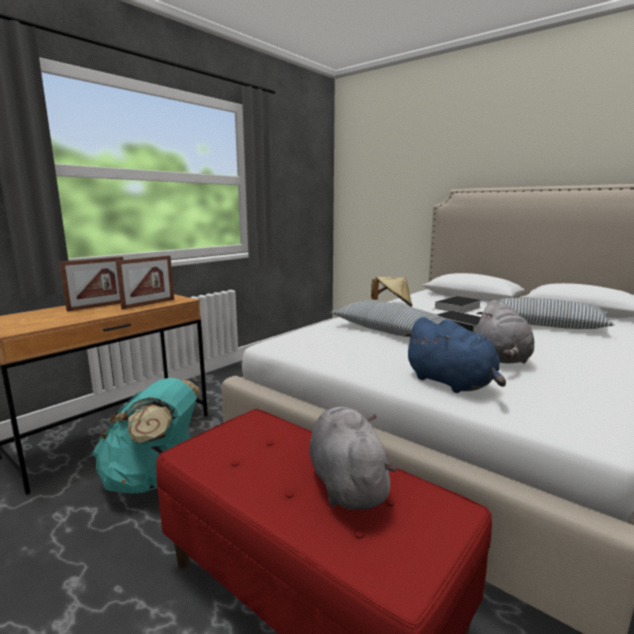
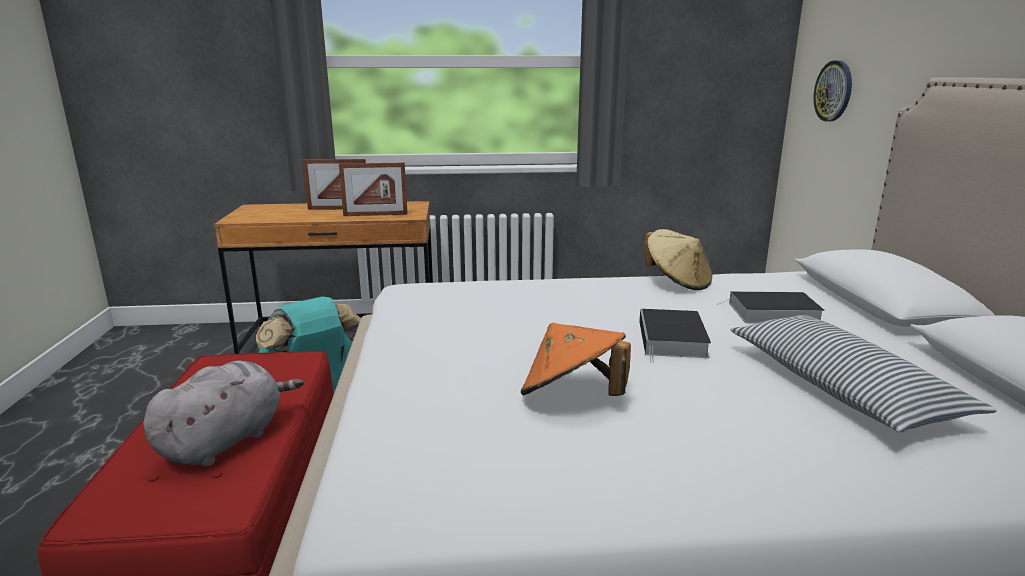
camera: 45 degrees right, 5 degrees up
pillow [330,300,456,337] -> none
blue plush toy [403,317,506,393] -> none
grey plush toy [476,300,534,364] -> orange hat [521,323,631,396]
none -> wall clock [813,60,852,122]

